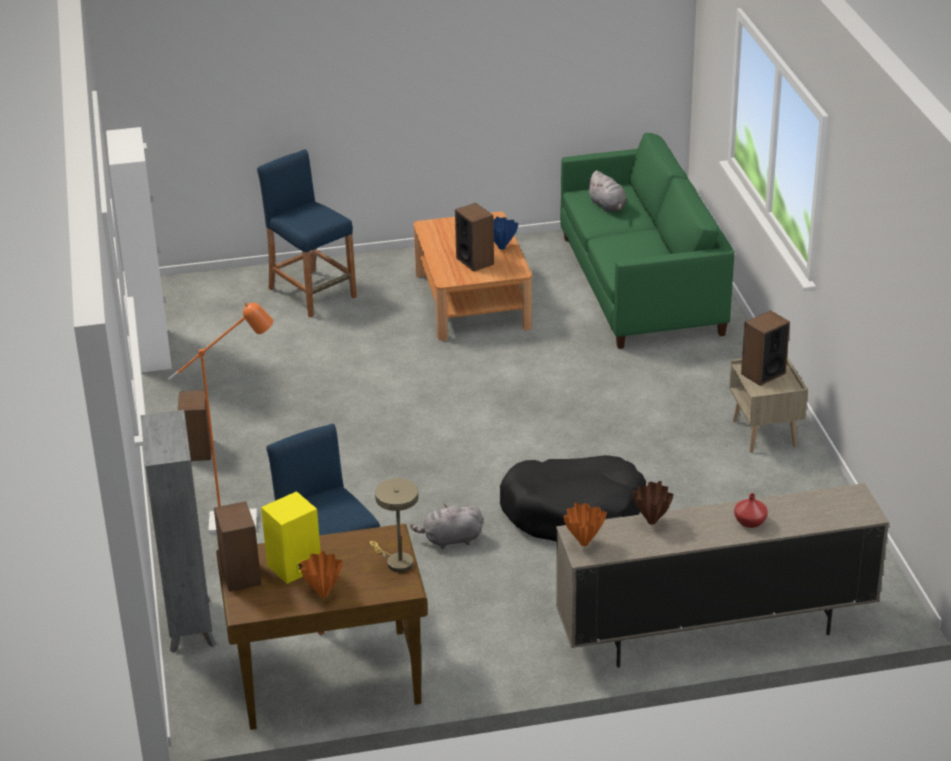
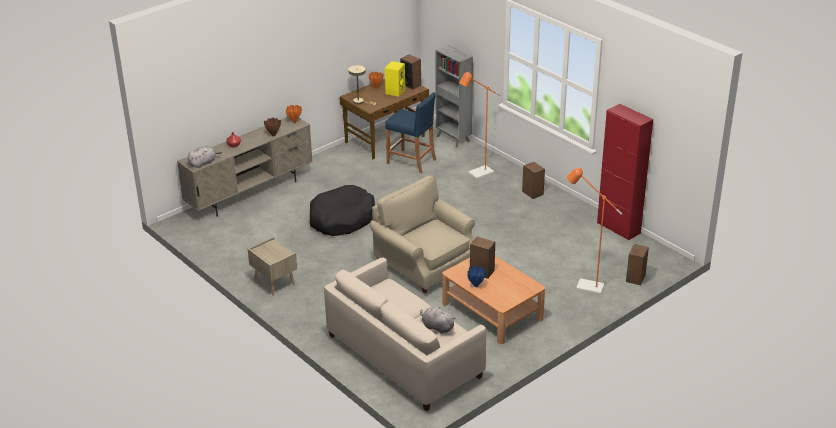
camera: 150 degrees right, 0 degrees up
white cabinet [106,127,172,373] -> red cabinet [597,104,653,241]
blue stool [257,149,357,318] -> orange floor lamp [567,168,622,294]
grey plush toy [410,504,483,549] -> grey plush toy moved to [188,146,222,168]
green sofa [560,133,734,349] -> beige sofa [324,258,486,411]
speaker [741,310,790,386] -> speaker moved to [626,244,649,285]
none -> beige armchair [370,176,475,293]

